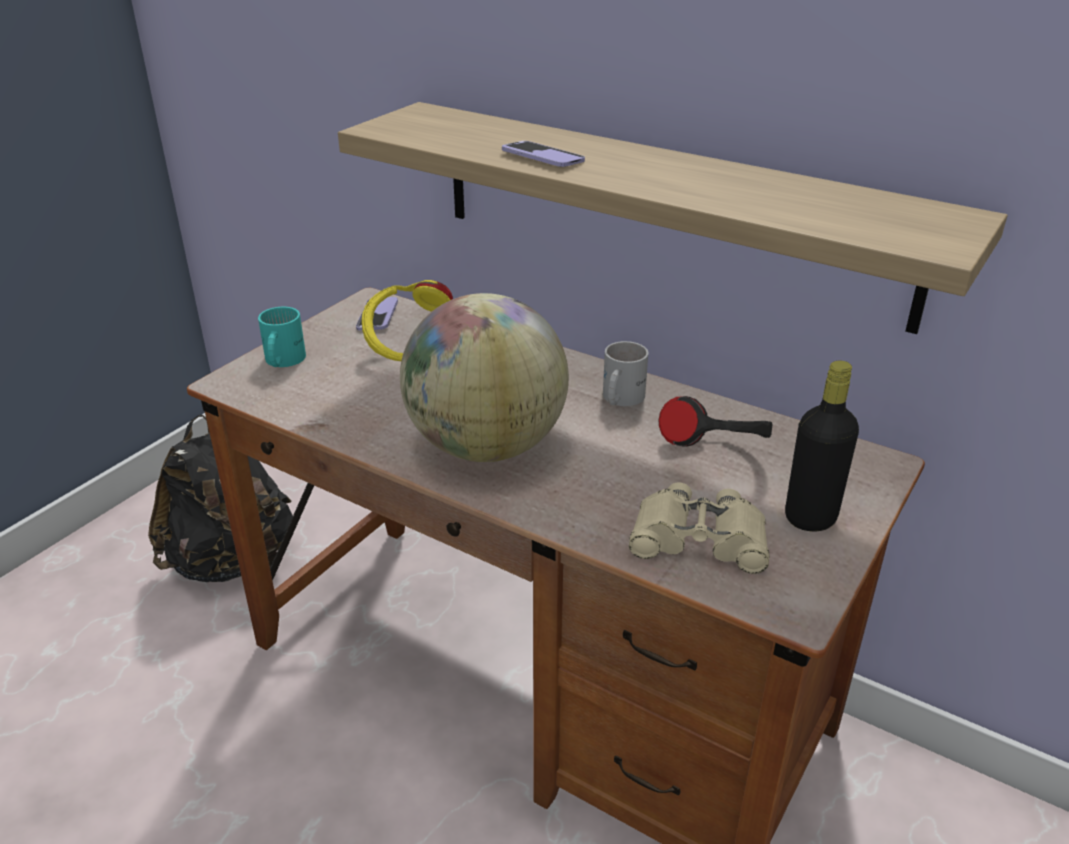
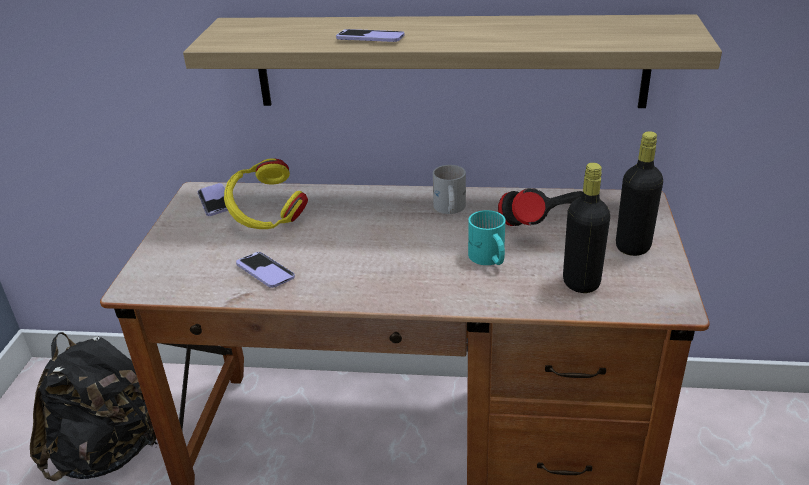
camera: 25 degrees left, 0 degrees up
turquoise mug [258,307,306,367] -> turquoise mug moved to [468,210,505,265]
globe [400,293,569,462] -> none
beige binoculars [629,483,769,574] -> black bottle [563,163,610,293]
none -> phone [236,252,295,288]

